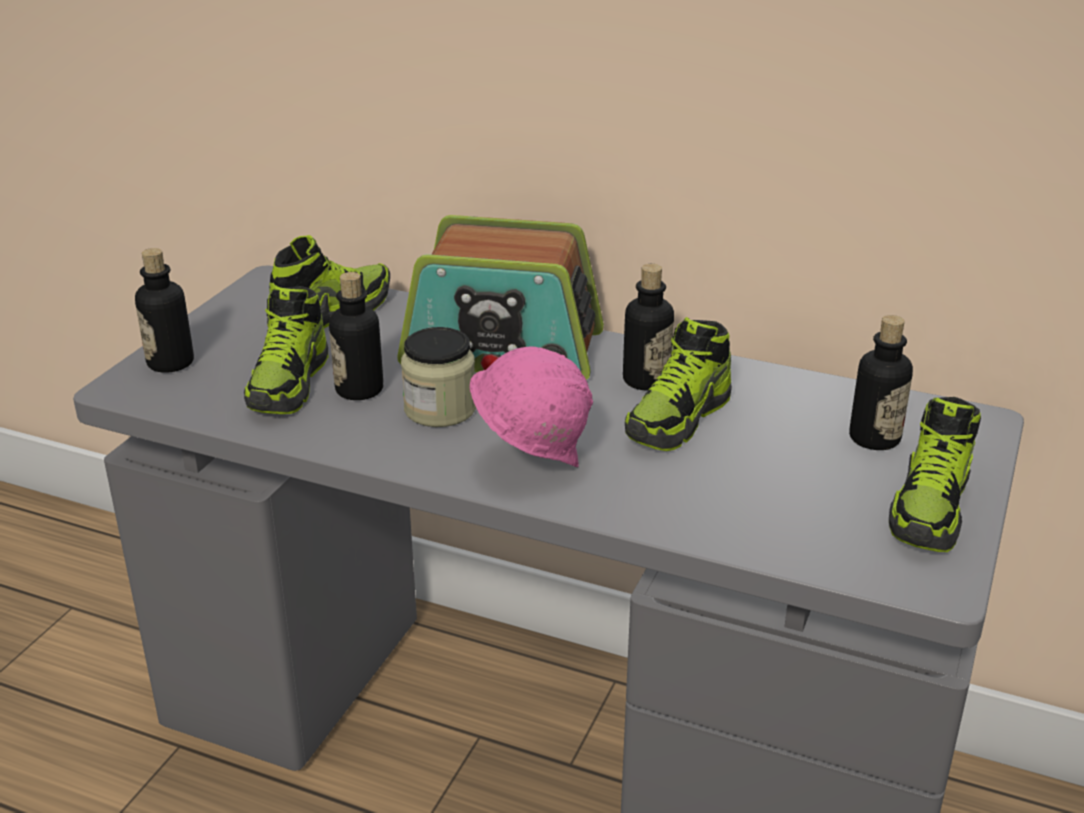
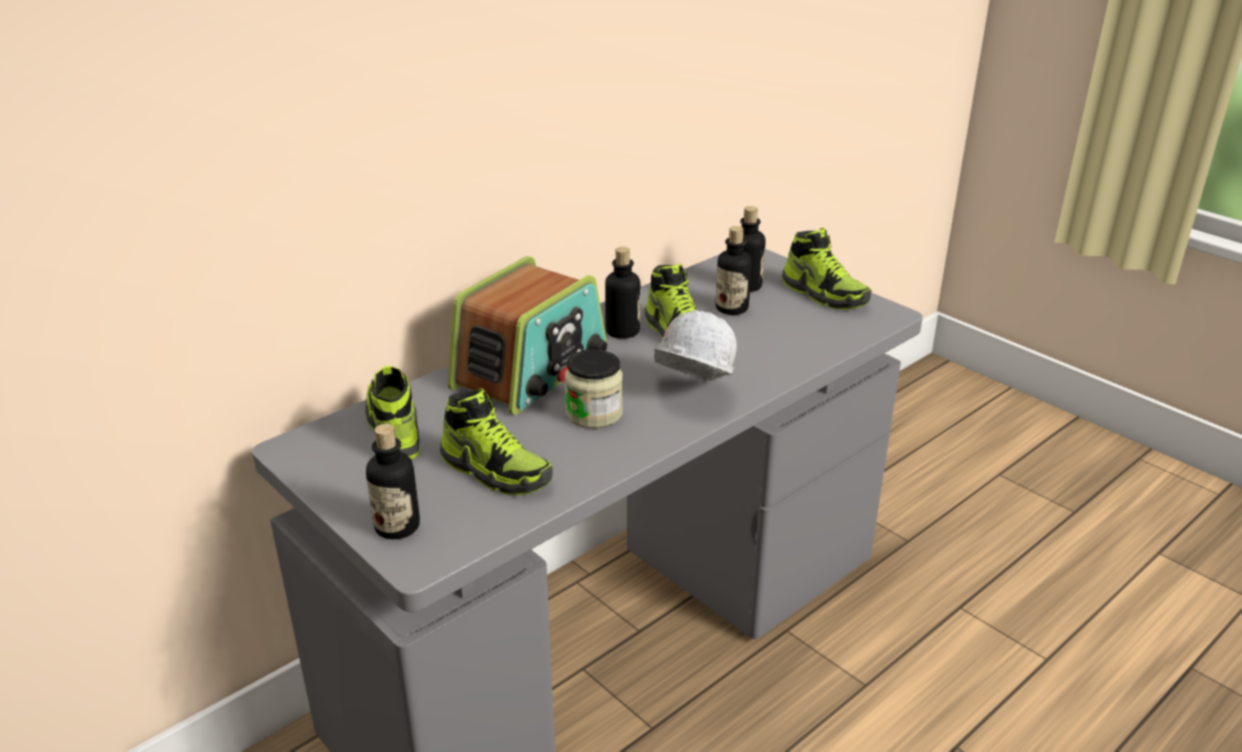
camera: 65 degrees left, 0 degrees up
bottle [329,272,383,400] -> bottle moved to [716,226,752,315]
pink hard hat [470,347,593,467] -> white hard hat [654,310,737,381]

